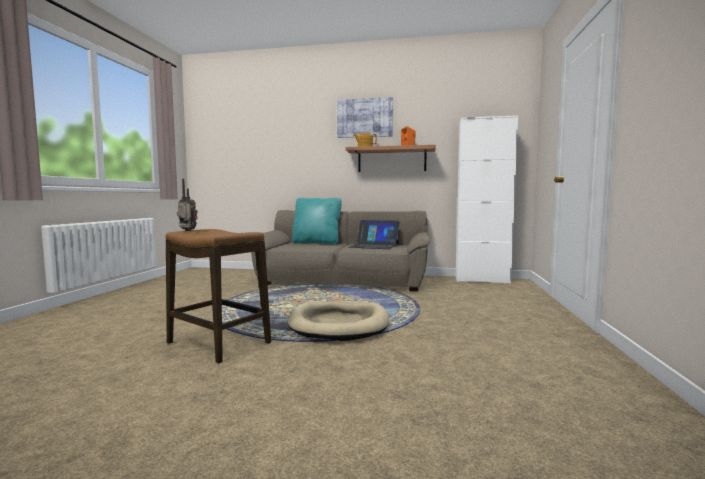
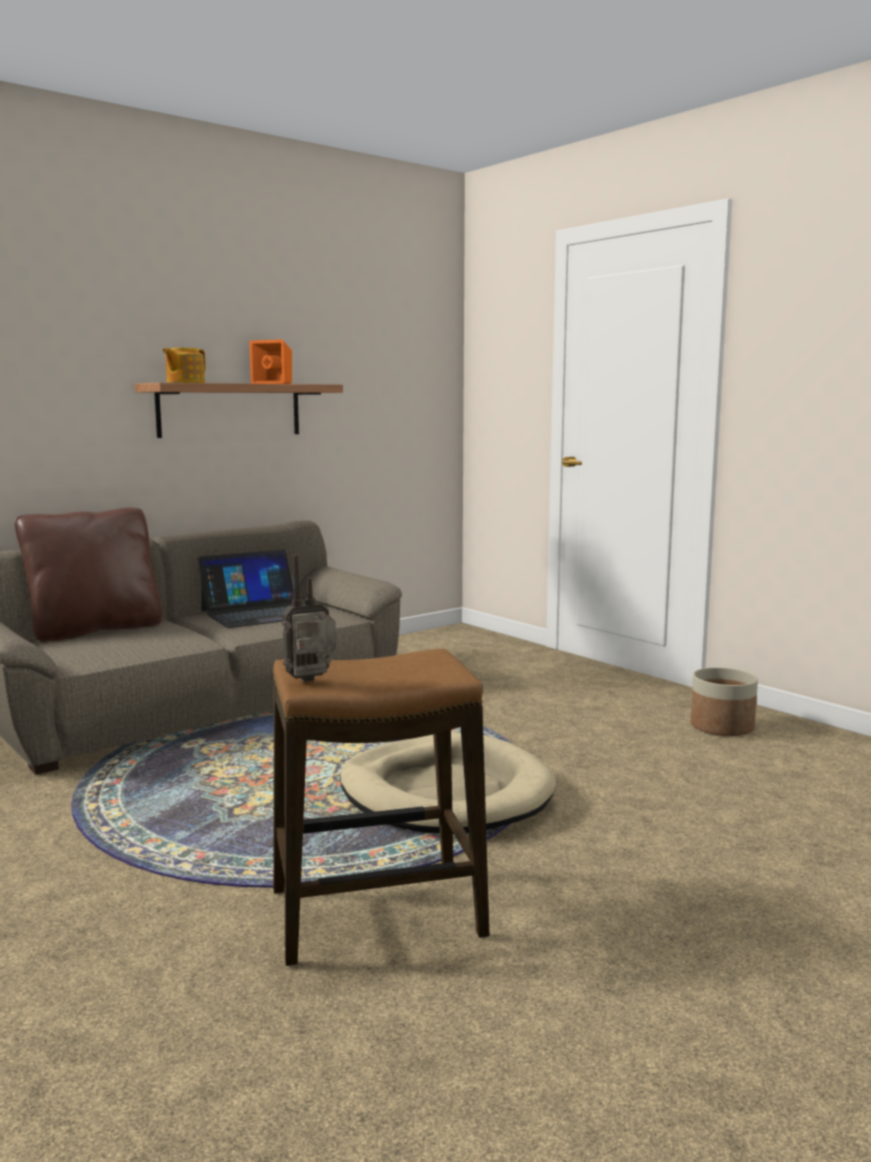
camera: 50 degrees left, 5 degrees up
turquoise pillow [292,198,341,244] -> brown pillow [14,508,163,642]
picture [337,97,393,138] -> none
white cabinet [455,115,518,284] -> none
none -> planter [690,667,758,736]

